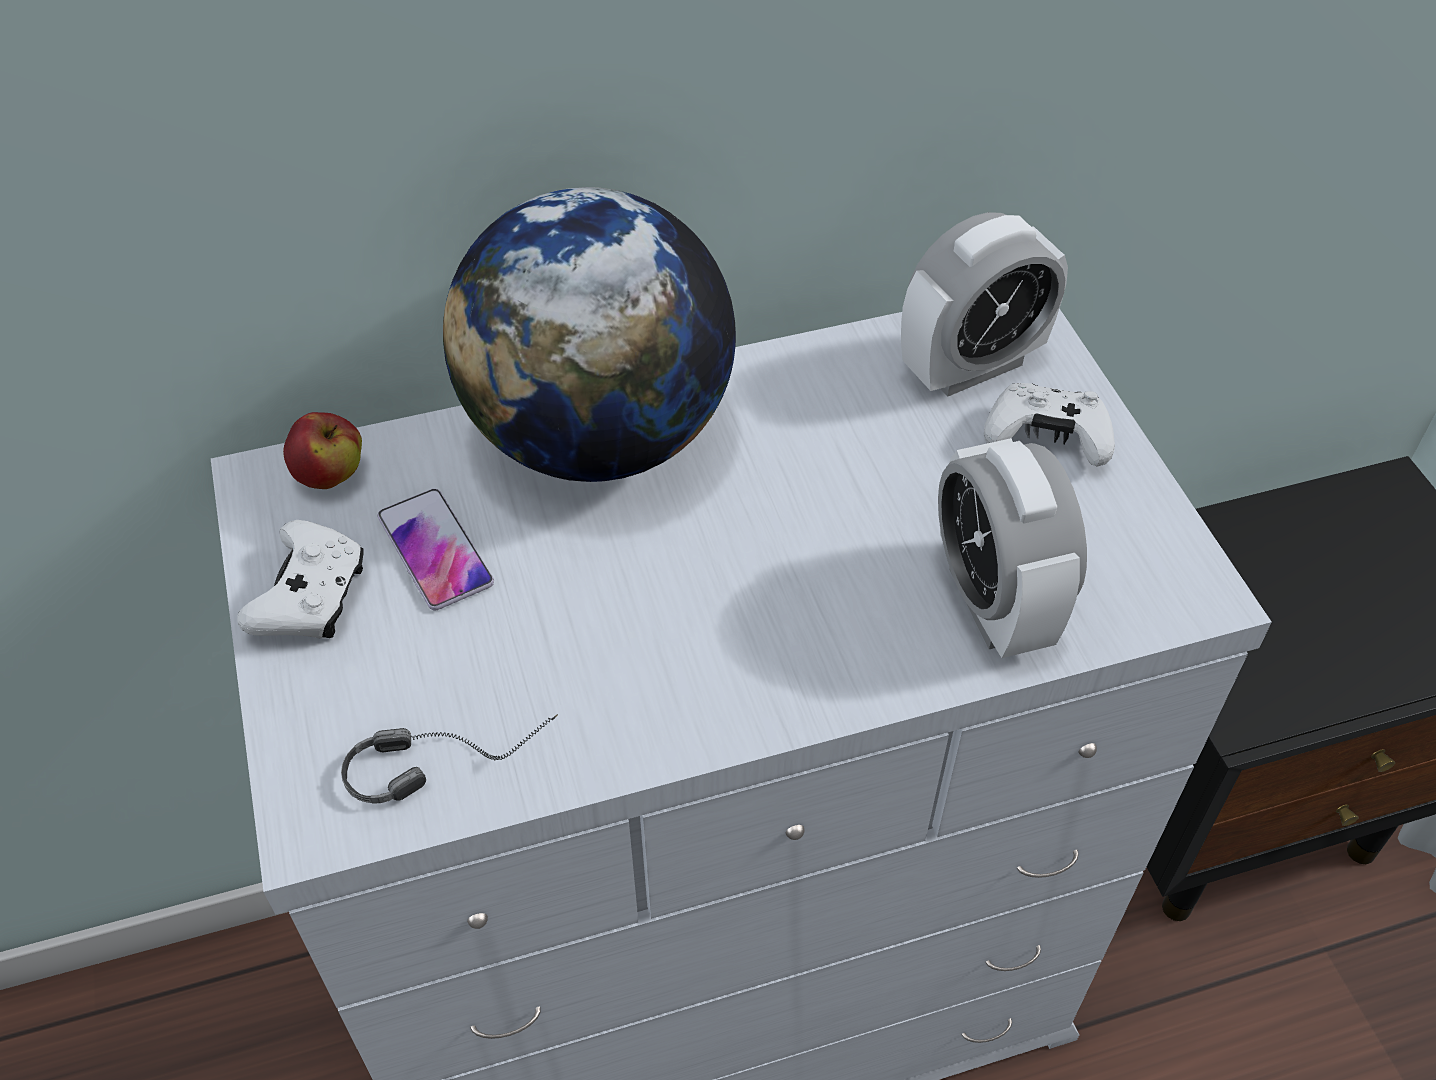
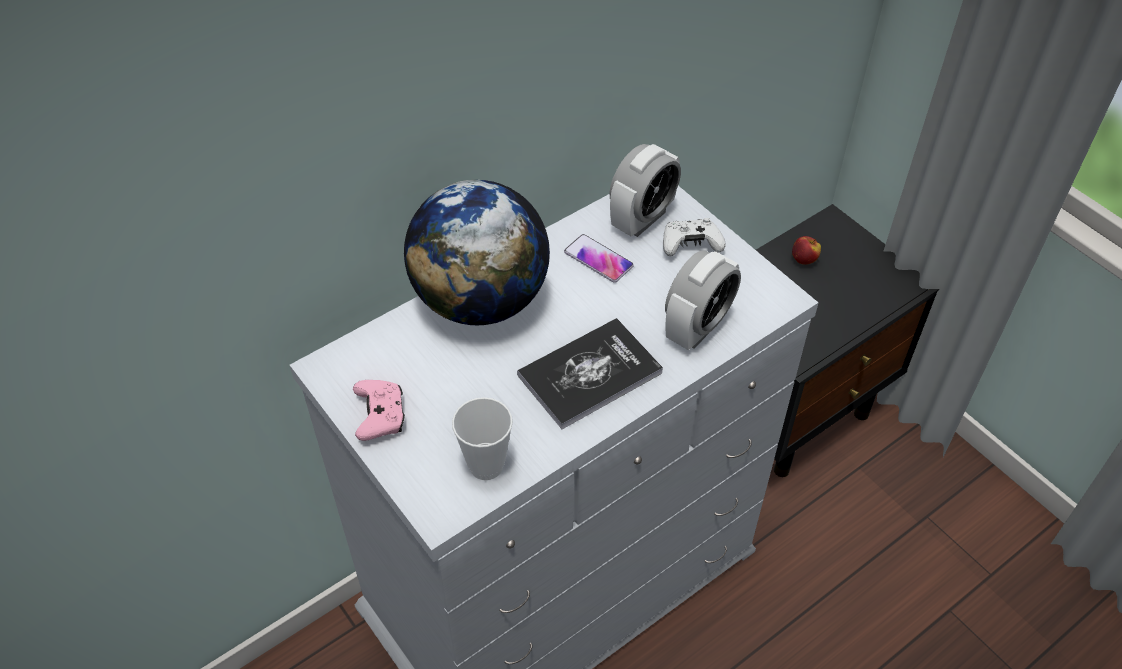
camera: 20 degrees left, 0 degrees up
white game controller [237,520,364,638] -> pink game controller [353,380,405,441]
apple [283,412,362,489] -> apple moved to [792,236,821,265]
headphones [341,714,558,804] -> cup [452,397,513,480]
phone [378,489,494,610] -> phone moved to [564,234,634,283]
alarm clock [938,438,1087,658] -> alarm clock turned 105 degrees counterclockwise [665,251,741,350]
none -> book [517,318,663,429]

